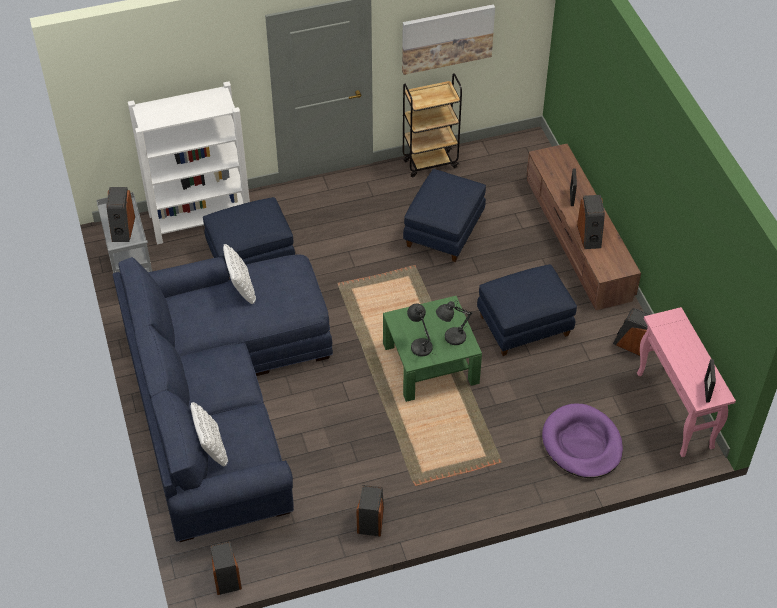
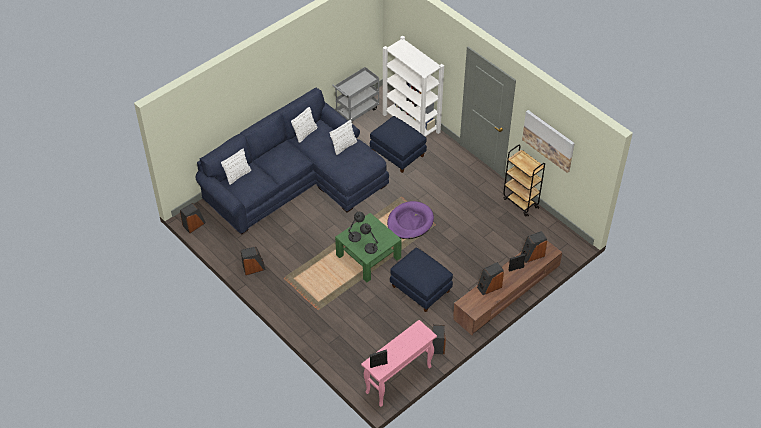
camera: 65 degrees right, 0 degrees up
speaker [106,187,135,242] -> speaker moved to [520,231,547,263]
blue ottoman [403,169,486,262] -> none
purple dog bed [542,404,623,478] -> purple dog bed moved to [387,201,434,239]
none -> white pillow [291,107,318,143]

